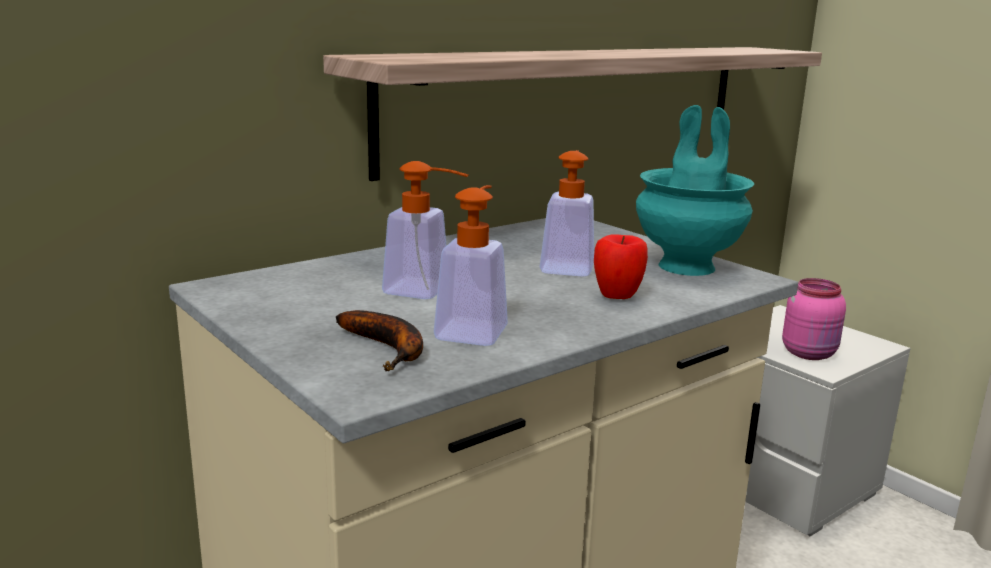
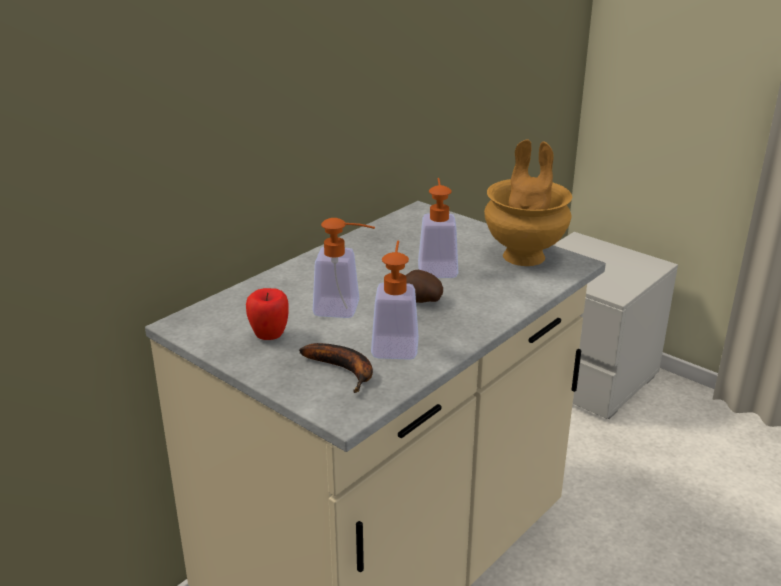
camera: 10 degrees left, 10 degrees up
shelf [323,47,822,181] -> none
apple [594,235,648,299] -> apple moved to [246,288,289,340]
turquoise vase [636,105,754,276] -> brown vase [484,139,572,266]
pink jar [782,278,846,360] -> none
none -> potato [406,270,443,303]

